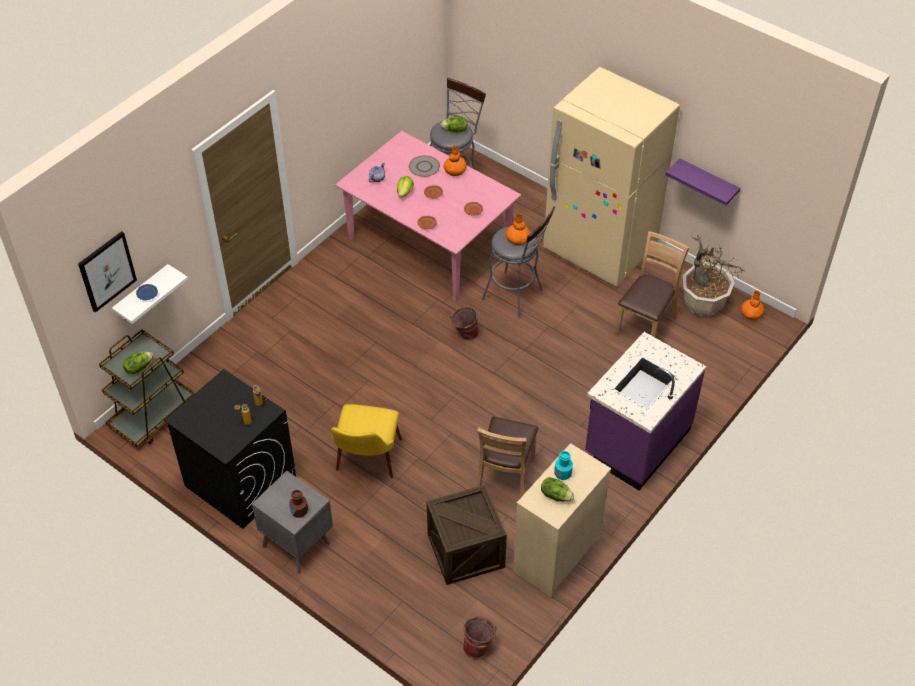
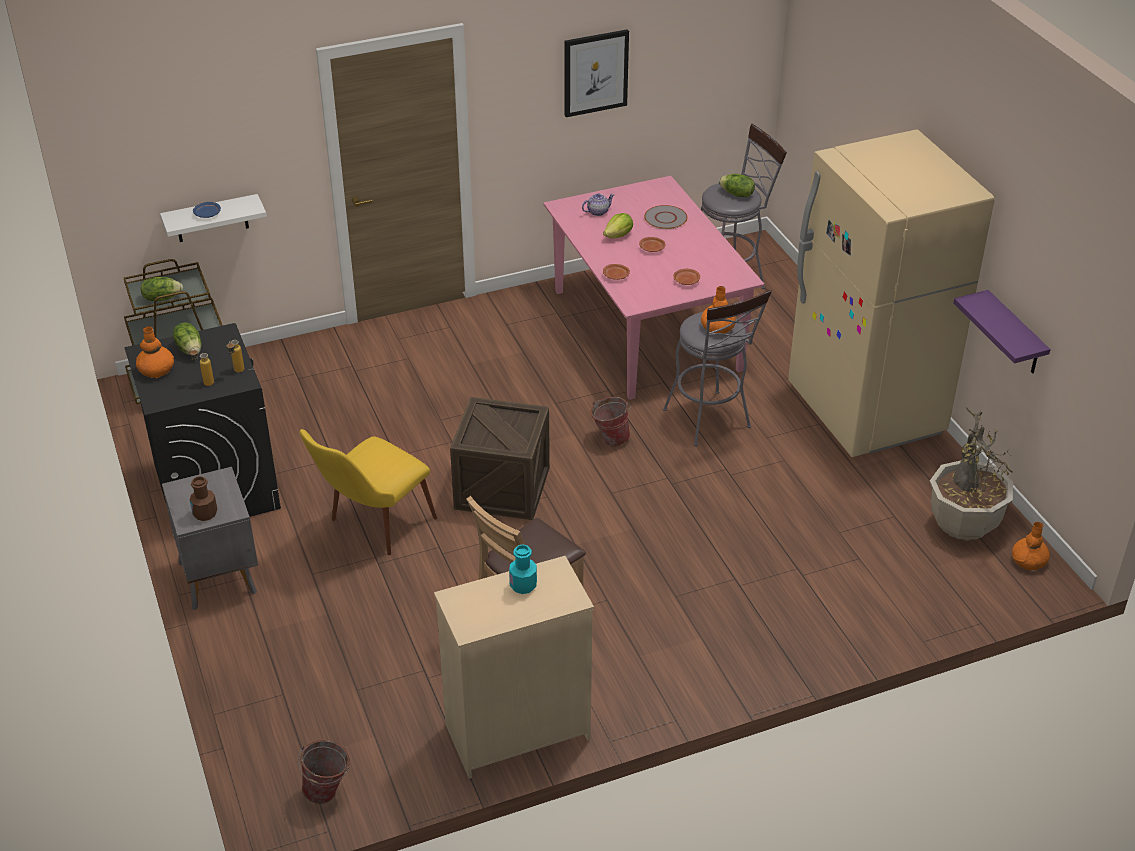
camera: 30 degrees right, 10 degrees down
picture [78,231,137,313] -> picture moved to [564,29,629,117]
crate [426,484,507,585] -> crate moved to [450,397,550,520]
orange vase [444,145,467,176] -> orange vase moved to [136,327,174,378]
lettuce [541,477,574,502] -> lettuce moved to [173,322,202,355]
purple counter [585,332,706,490] -> none
brown chair [615,231,689,338] -> none

